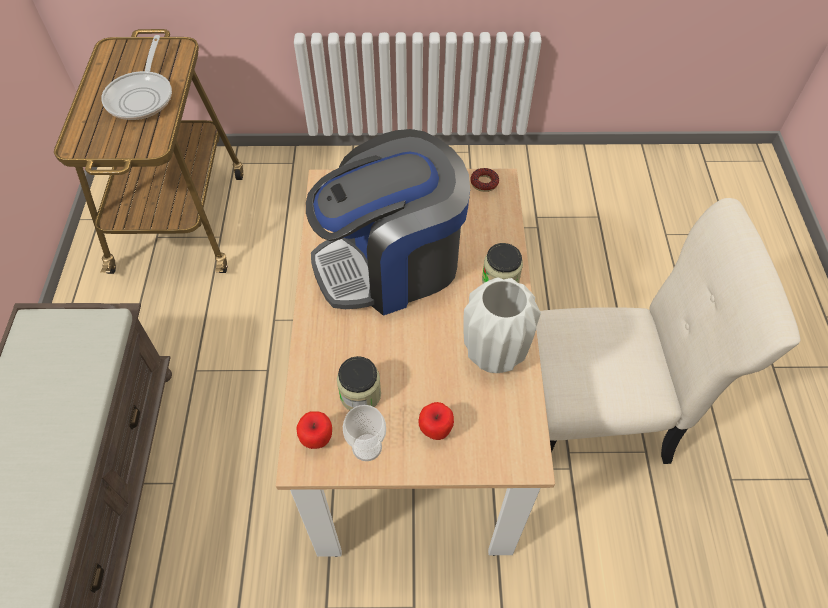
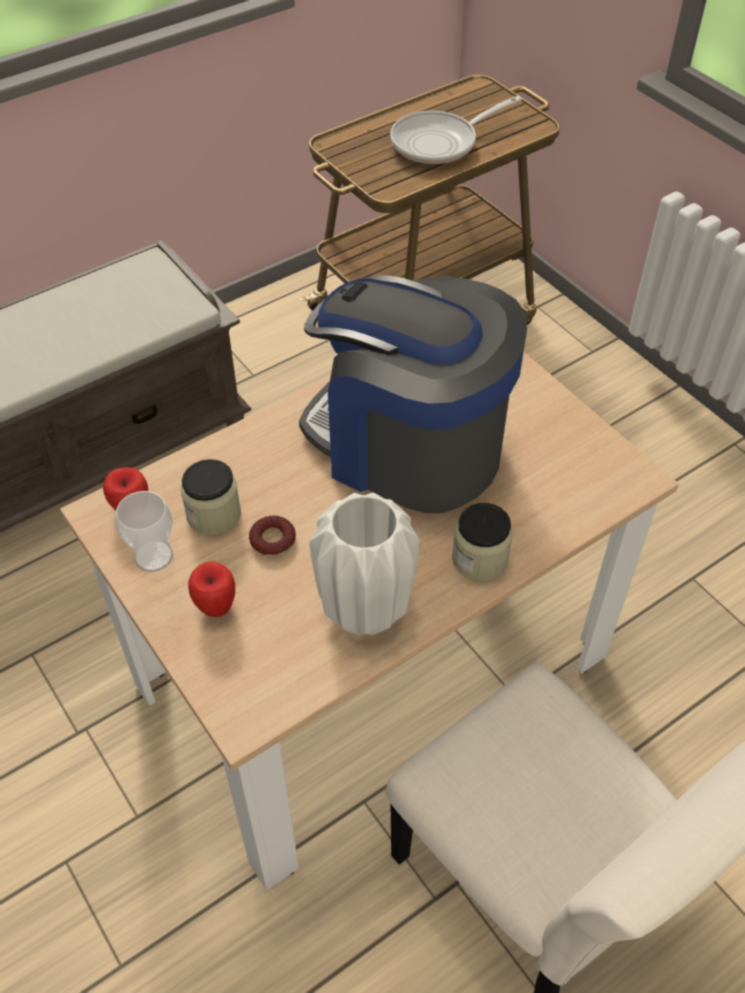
camera: 55 degrees right, 5 degrees down
donut [470,168,499,192] -> donut moved to [249,516,296,557]

